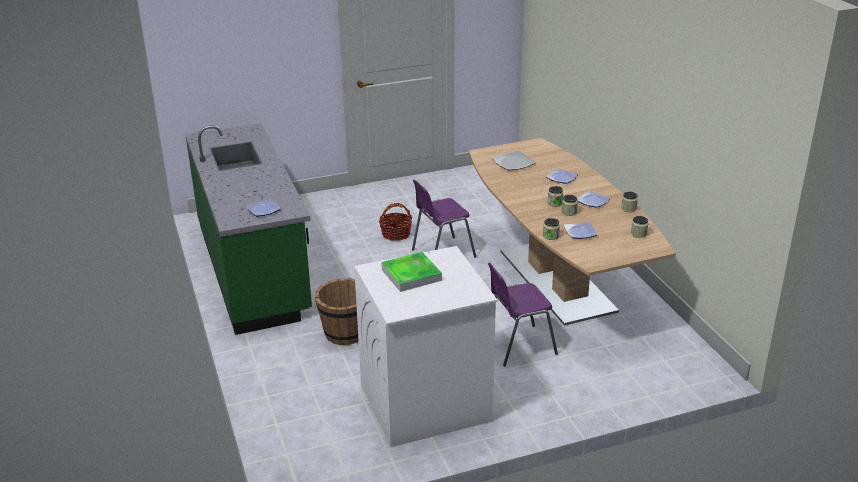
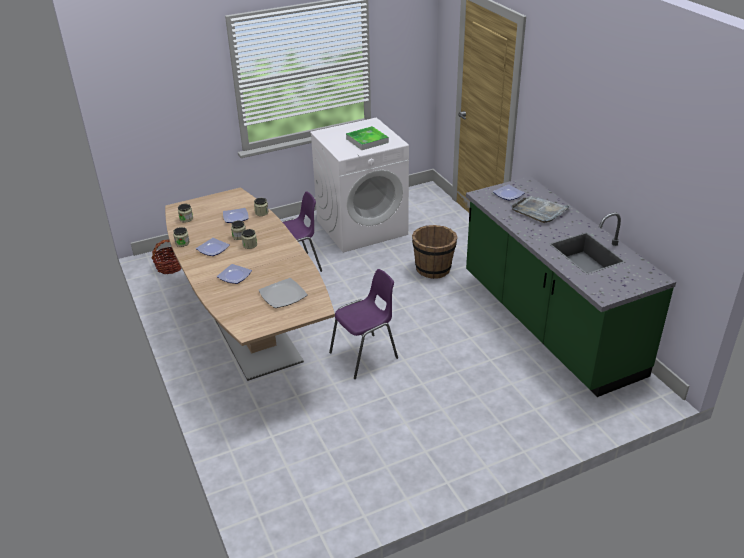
camera: 175 degrees right, 5 degrees up
basket [379,203,412,241] -> basket moved to [152,239,182,274]
none -> grey tray [511,196,571,223]

